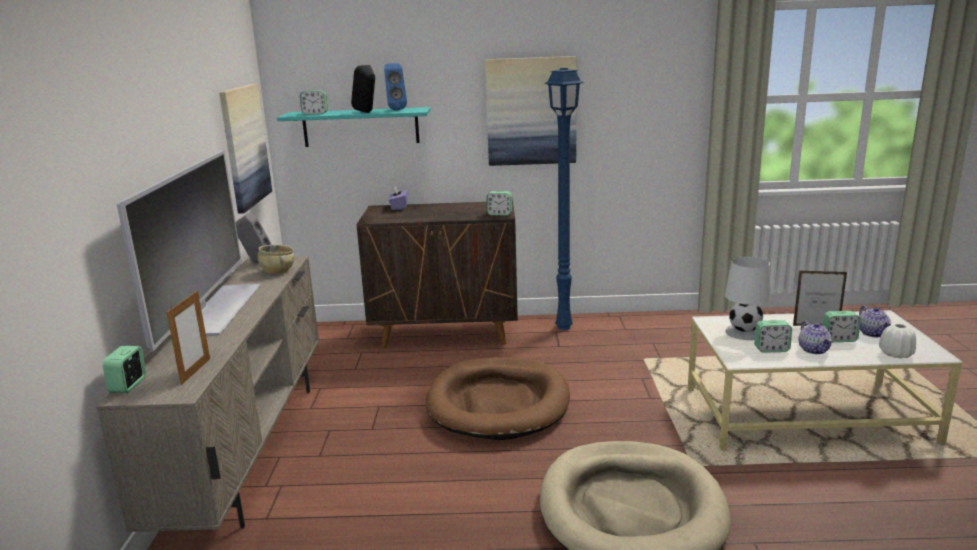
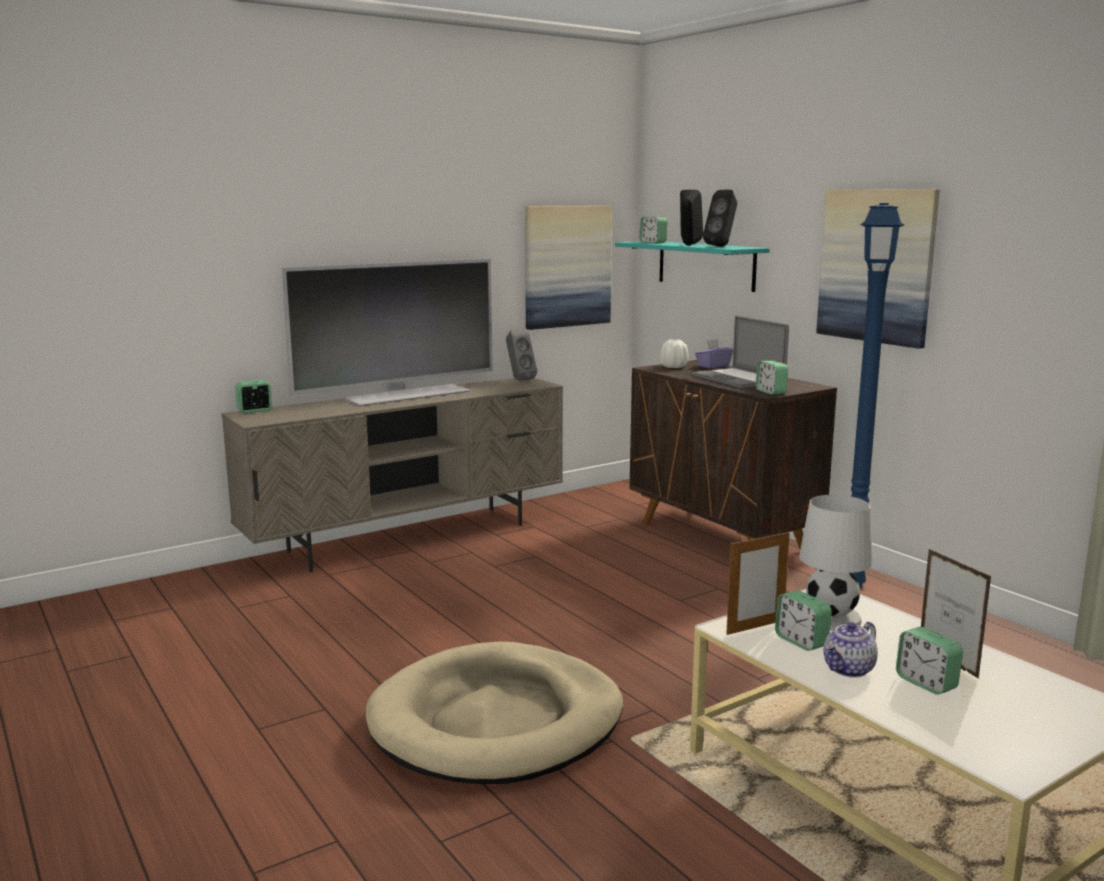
camera: 55 degrees right, 5 degrees down
picture frame [167,291,210,385] -> picture frame moved to [726,530,790,635]
beige bowl [258,245,294,273] -> none
blue speaker [384,63,407,111] -> black speaker [703,190,737,247]
brown dog bed [426,358,570,440] -> none
teapot [859,306,892,338] -> none
white vase [879,324,916,359] -> white vase moved to [660,339,689,368]
none -> laptop [690,316,789,388]

